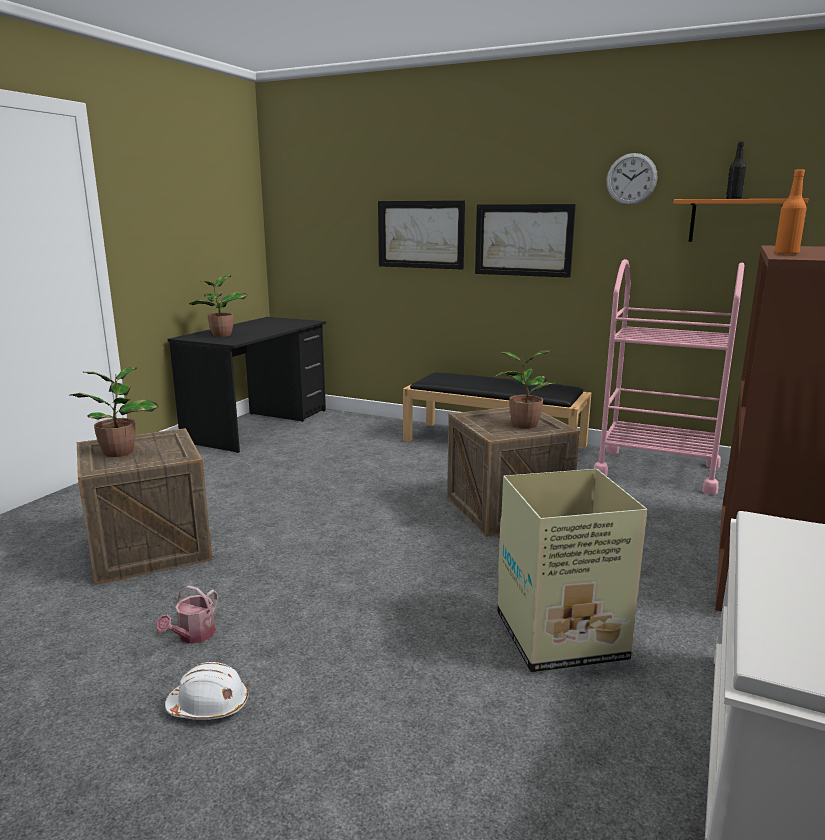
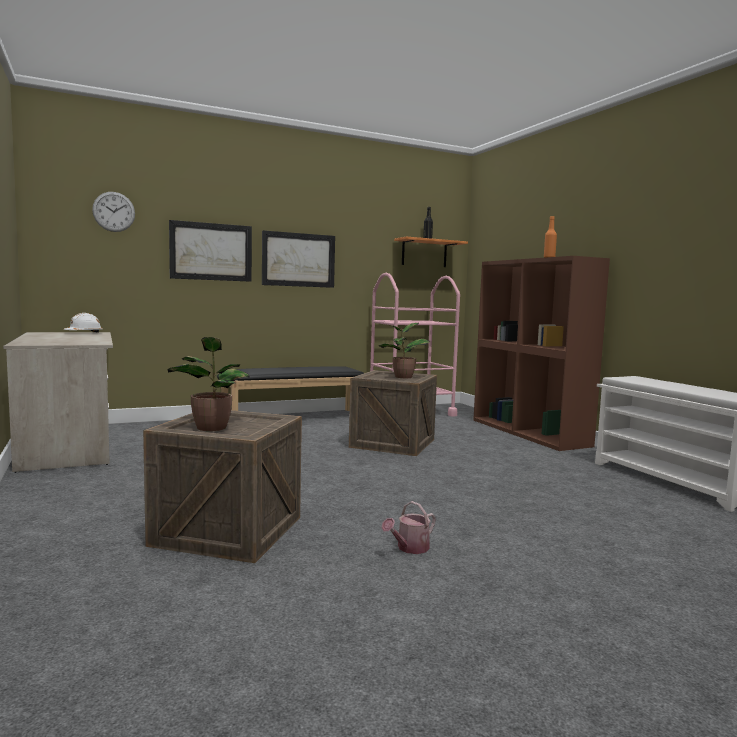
camera: 50 degrees left, 10 degrees down
watering can [156,585,218,644] -> watering can turned 75 degrees clockwise [381,501,436,554]
white hard hat [165,662,249,720] -> white hard hat moved to [64,313,103,333]
black desk [167,317,326,453] -> beige desk [3,332,113,473]
potted plant [189,275,248,337] -> none
cardboard box [497,469,648,673] -> none
wall clock [606,153,657,205] -> wall clock moved to [92,192,135,232]

